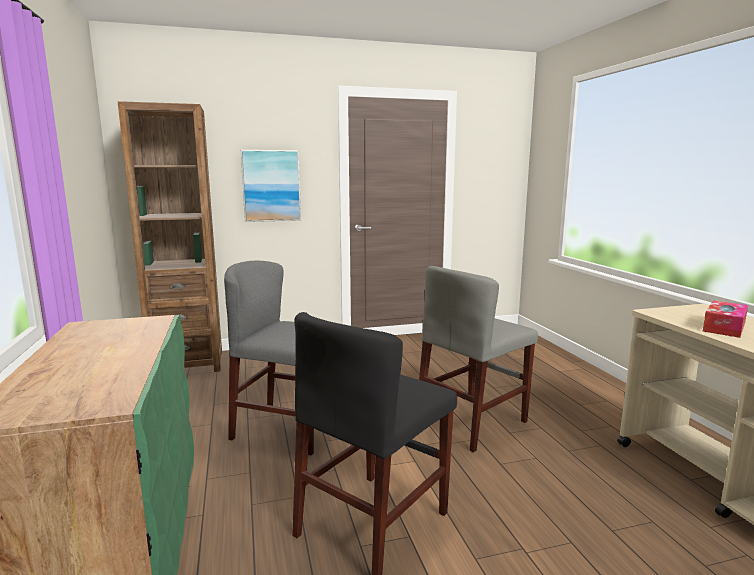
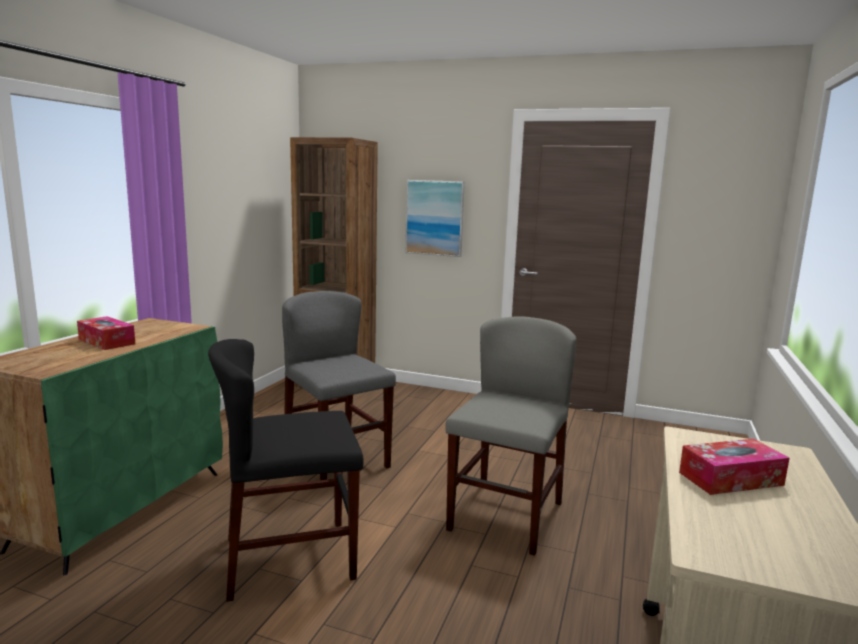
camera: 35 degrees right, 0 degrees up
grey chair [419,266,538,452] -> grey chair turned 120 degrees clockwise [445,316,576,556]
none -> tissue box [77,316,135,350]

